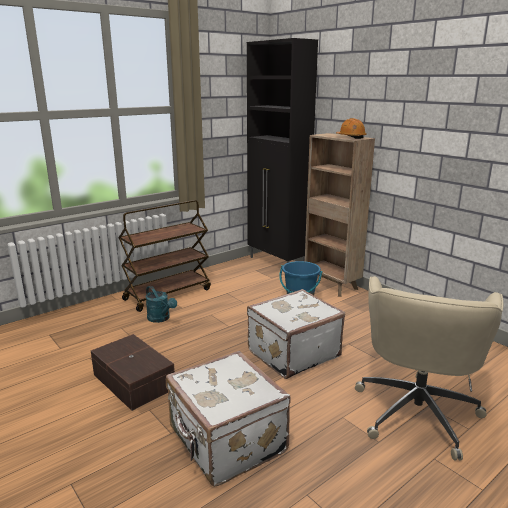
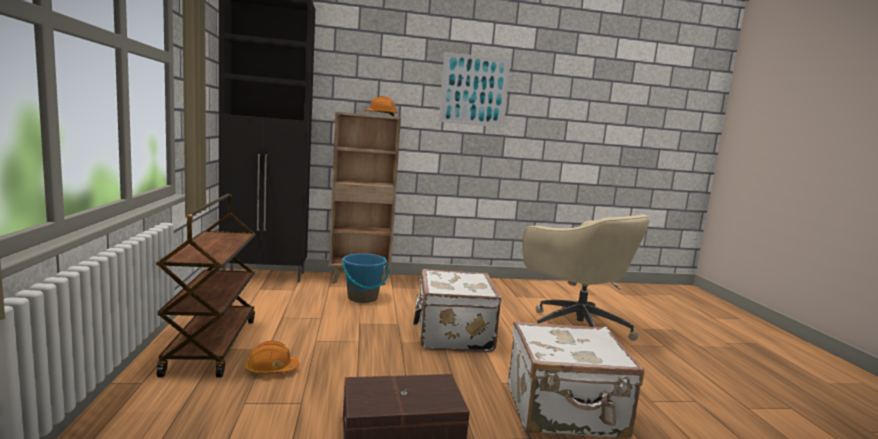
camera: 60 degrees left, 10 degrees down
turquoise watering can [145,286,177,323] -> orange hard hat [245,341,300,374]
none -> picture [439,52,511,127]

